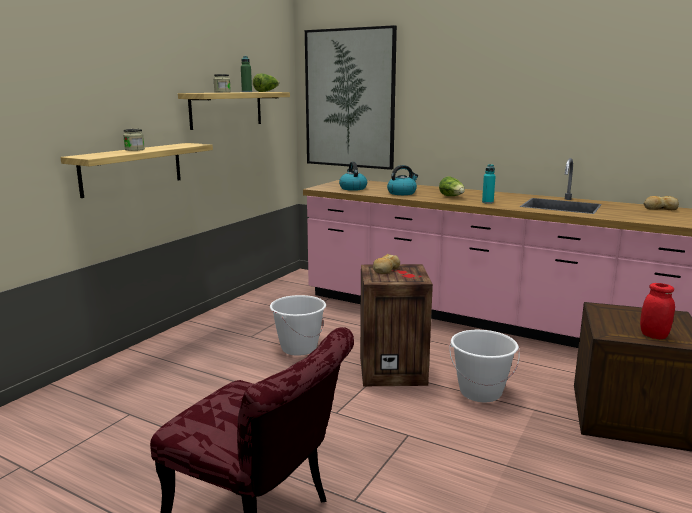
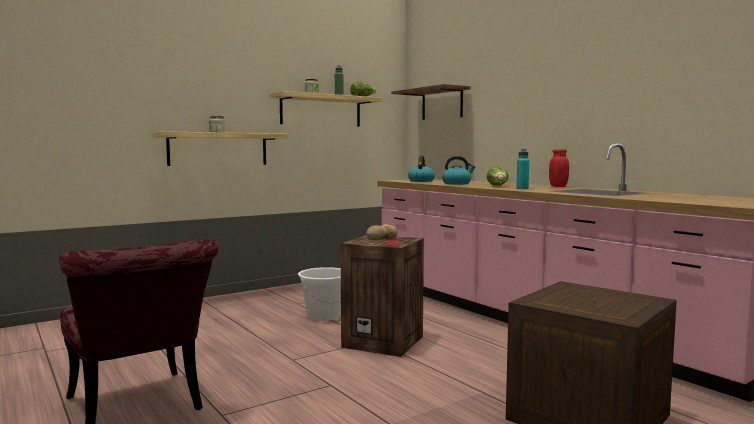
camera: 25 degrees right, 10 degrees down
picture [305,25,397,170] -> brown shelf [391,84,471,120]
white bucket [449,330,520,402] -> none
red jar [640,283,675,339] -> red jar moved to [549,149,569,187]
bread [644,196,679,210] -> none

